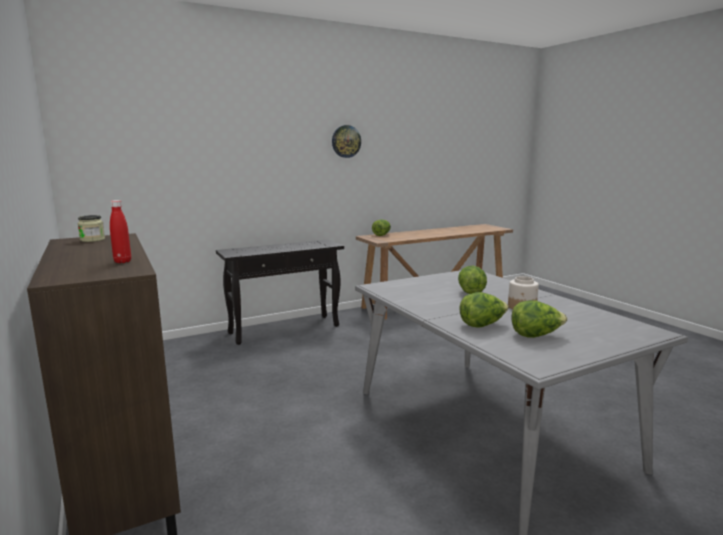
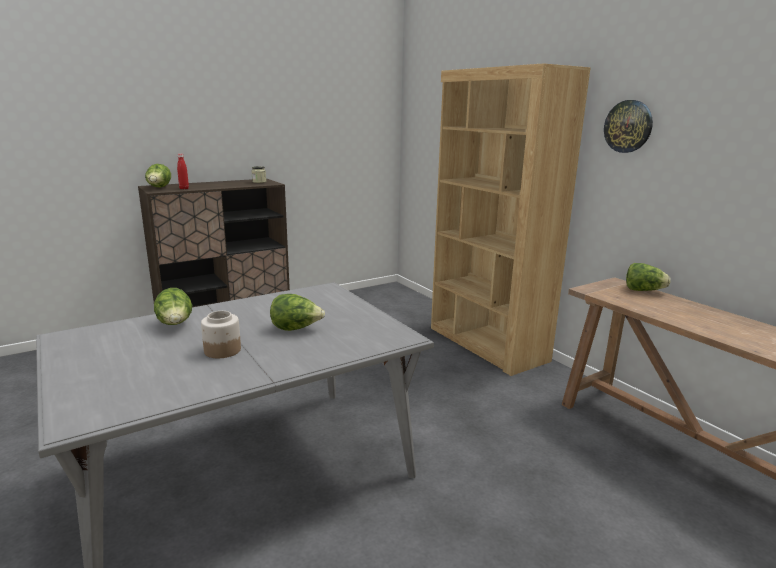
camera: 85 degrees right, 5 degrees up
black console table [216,239,344,345] -> brown bookcase [431,63,591,376]
lettuce [511,300,567,338] -> lettuce moved to [145,164,171,188]

